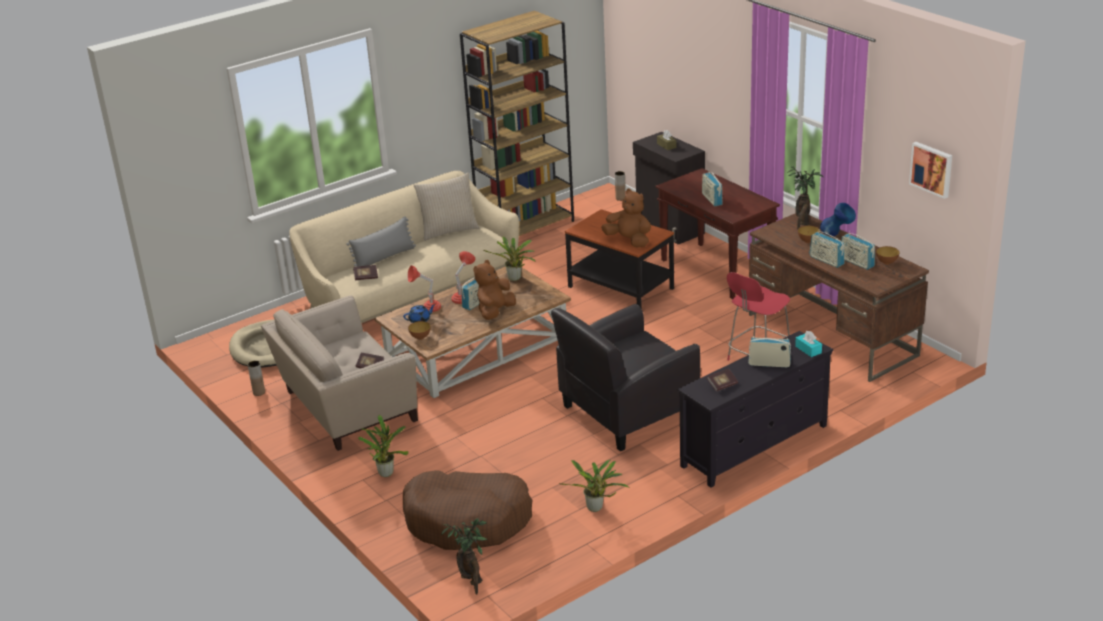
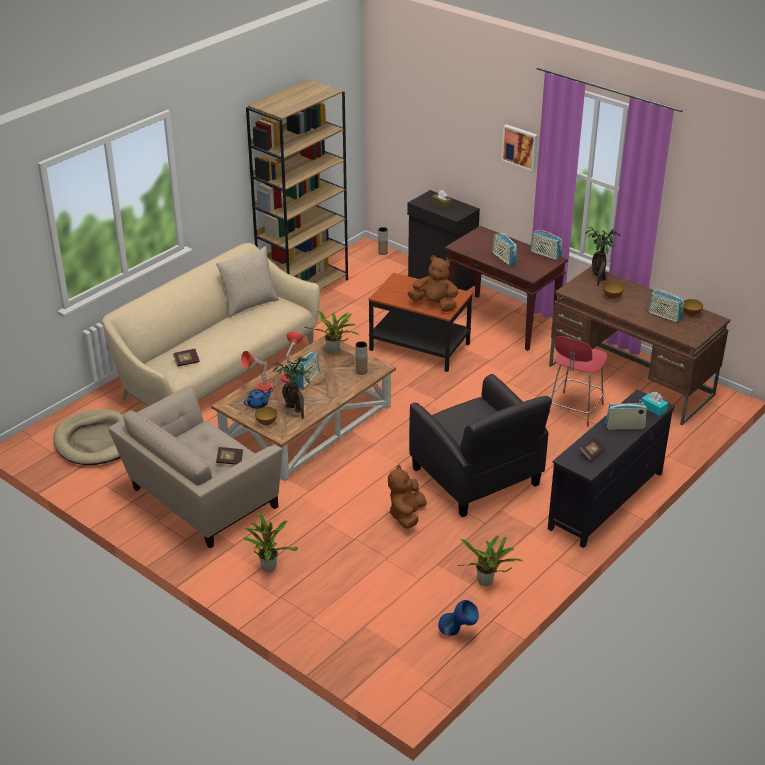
camera: 15 degrees left, 5 degrees up
brown vase [248,361,265,396] -> brown vase moved to [355,341,368,375]
grey pillow [346,216,416,267] -> none
brown dog bed [403,470,533,550] -> none
potted plant [441,518,488,594] -> potted plant moved to [273,356,311,419]
brown plush toy [473,260,516,320] -> brown plush toy moved to [388,465,427,529]
black armchair [551,304,700,451] -> black armchair turned 75 degrees counterclockwise [409,374,552,517]
radio [809,229,844,268] -> radio moved to [530,228,562,260]
blue vase [820,203,856,236] -> blue vase moved to [438,600,479,636]
picture [909,142,952,199] -> picture moved to [501,124,538,171]

